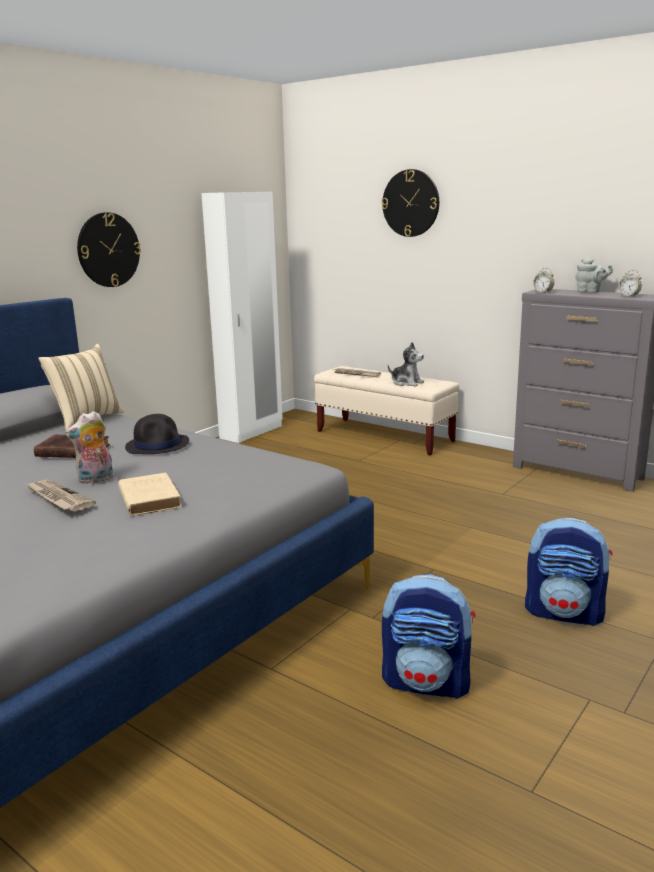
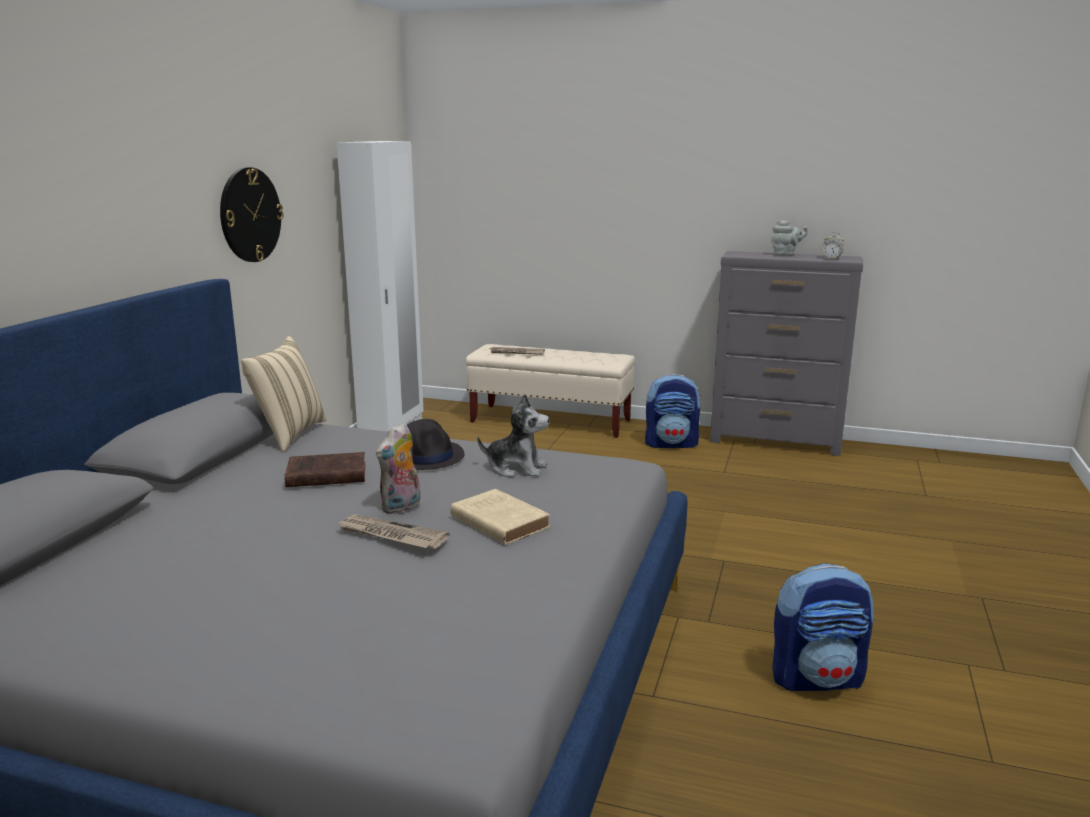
camera: 20 degrees left, 0 degrees up
wall clock [382,169,439,237] -> none
plush toy [388,342,424,387] -> plush toy moved to [477,394,550,478]
backpack [525,517,613,626] -> backpack moved to [645,374,701,448]
alarm clock [533,268,554,292] -> none

